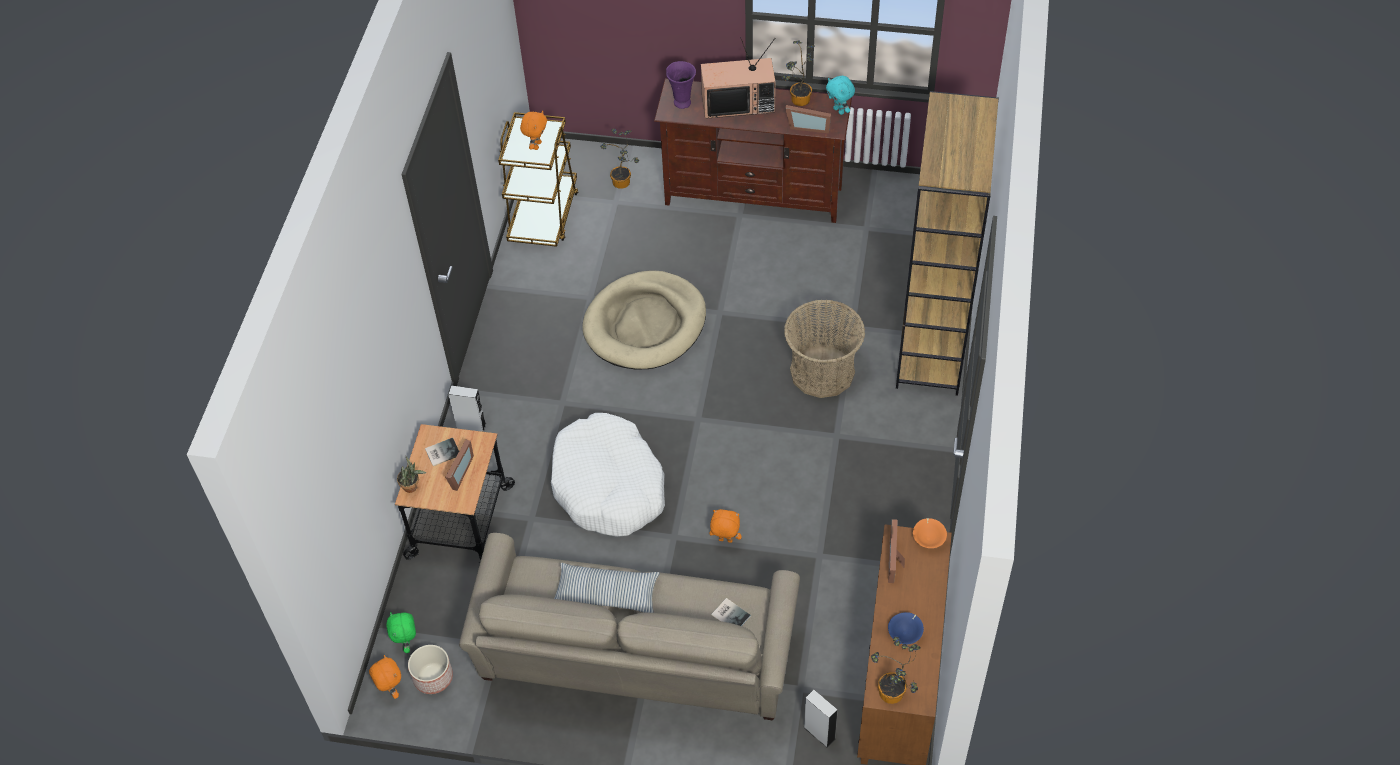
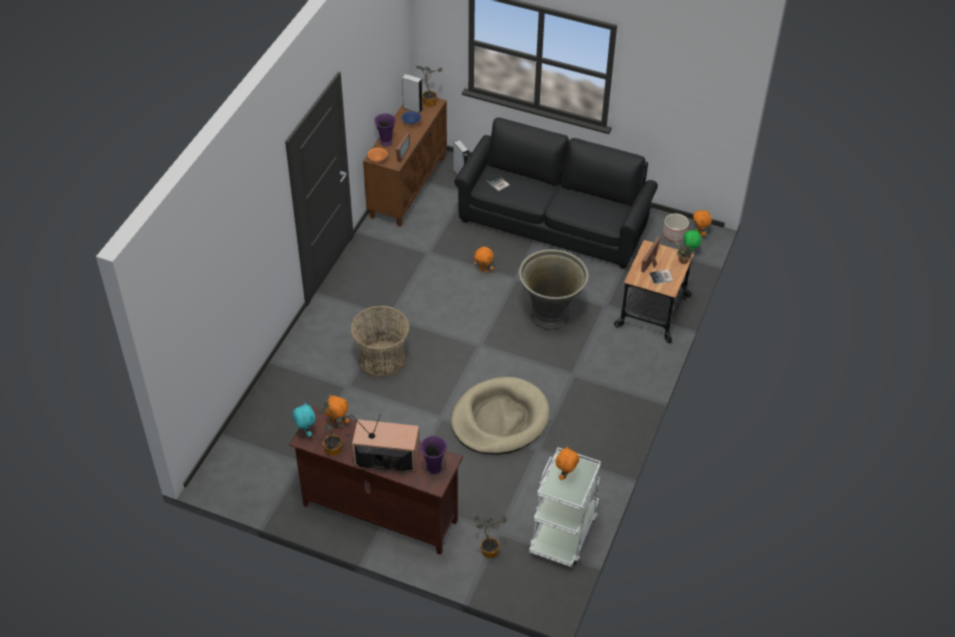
camera: 170 degrees left, 5 degrees down
grey speaker [448,386,486,432] -> grey speaker moved to [402,74,423,113]
beige sofa [459,533,800,720] -> black sofa [454,118,658,269]
brown cart [498,112,578,247] -> white cart [529,447,601,567]
white dog bed [551,413,665,537] -> grey planter [519,249,589,330]
pillow [554,563,660,613] -> none
picture frame [785,105,831,133] -> orange plush toy [324,395,349,424]
brown bookcase [896,91,999,396] -> none
none -> purple vase [374,113,396,147]

